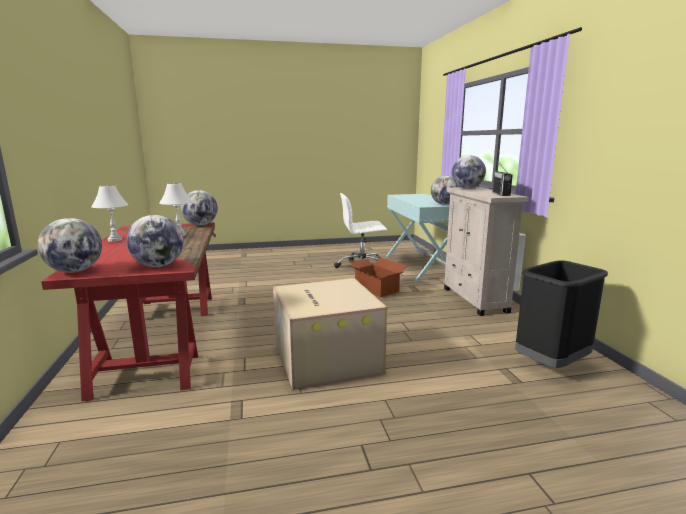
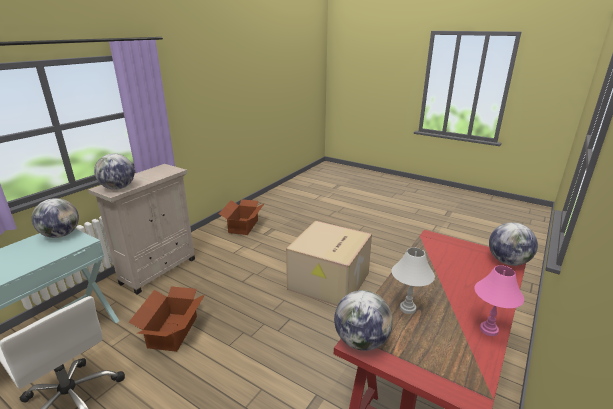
camera: 135 degrees left, 10 degrees up
white table lamp [91,185,129,242] -> pink table lamp [474,265,524,336]
globe [126,215,183,267] -> none
radio [493,163,513,196] -> none
black trash can [515,260,608,368] -> cardboard box [219,199,265,235]

